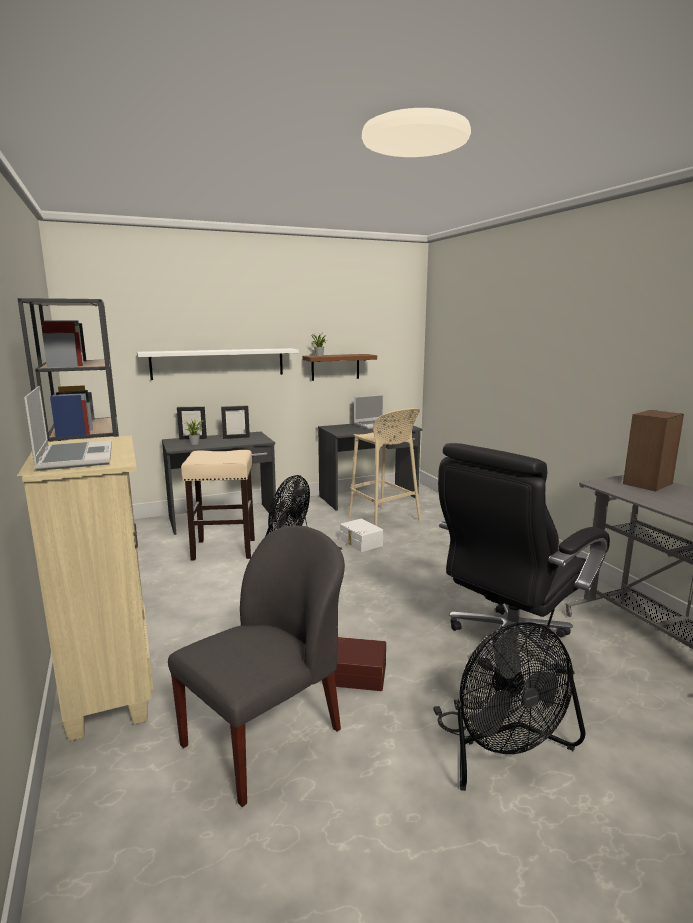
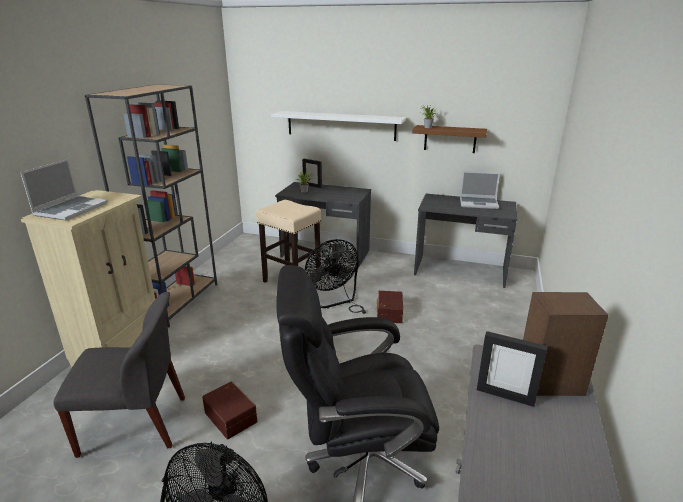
camera: 40 degrees right, 10 degrees up
picture frame [221,405,250,439] -> picture frame moved to [477,331,548,407]
white storage box [340,519,383,552] -> brown storage box [375,291,403,323]
beige stool [348,408,421,526] -> none

